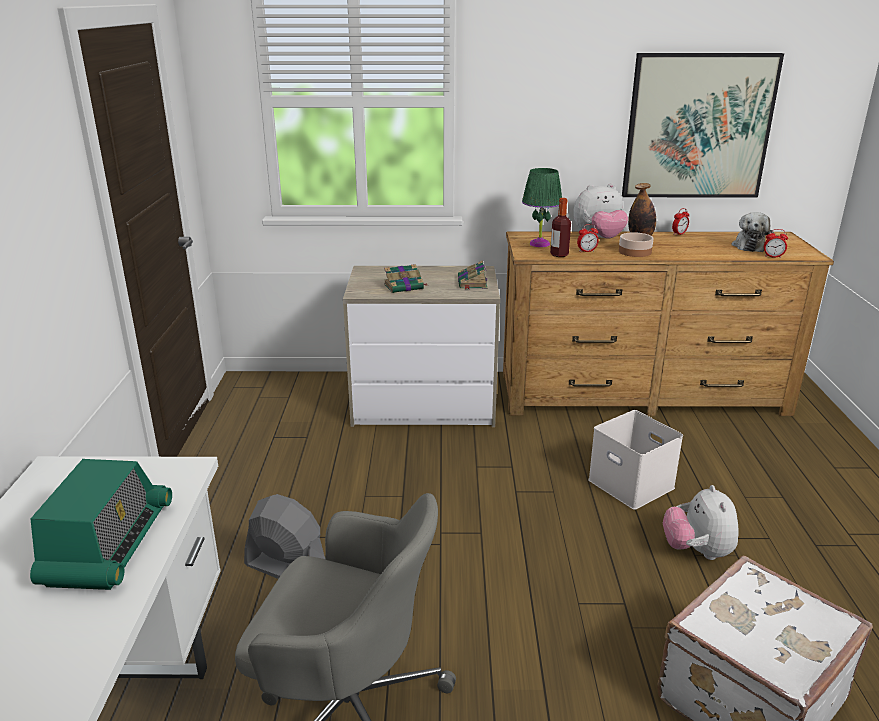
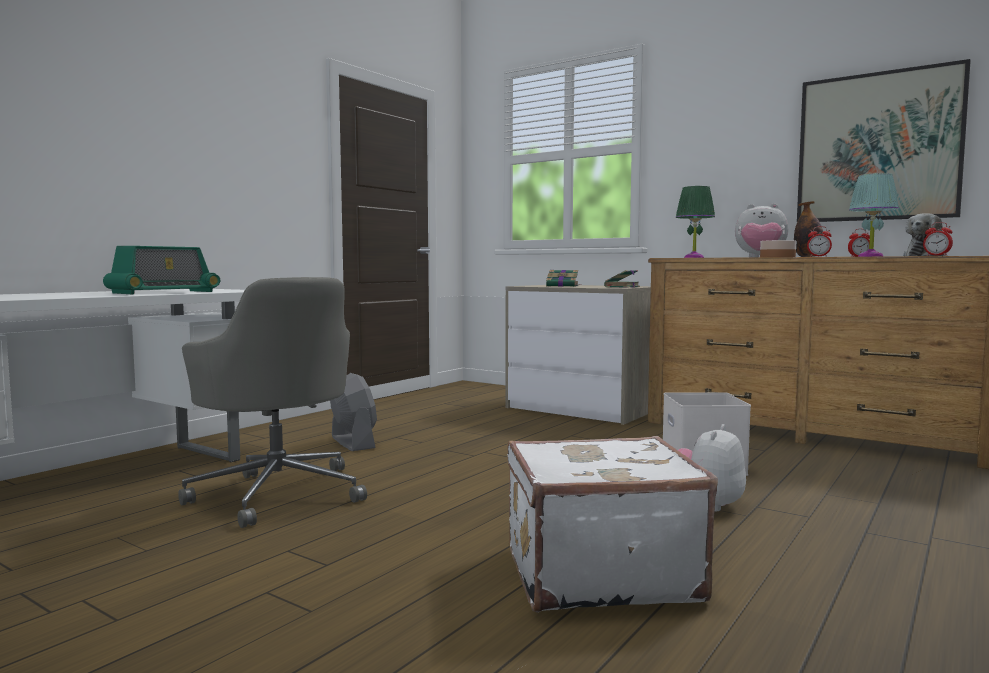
camera: 35 degrees right, 20 degrees down
bottle [550,198,571,257] -> none
alarm clock [577,224,599,252] -> alarm clock moved to [807,226,832,257]
none -> turquoise table lamp [849,173,899,257]

